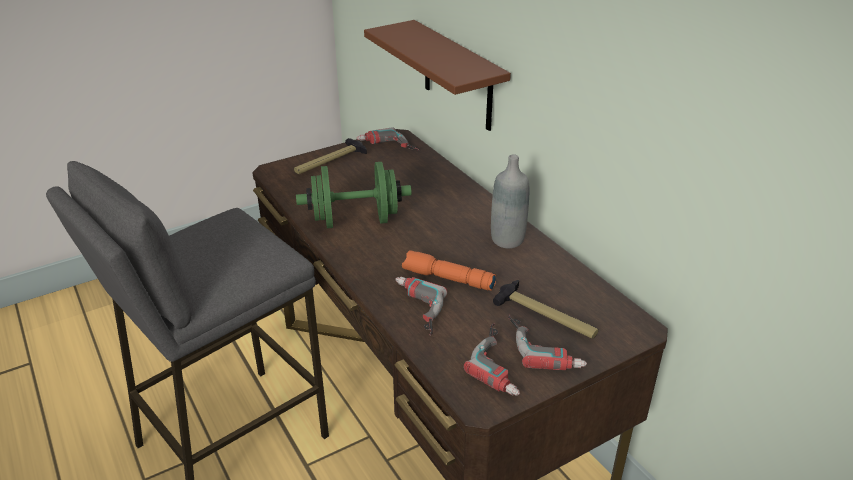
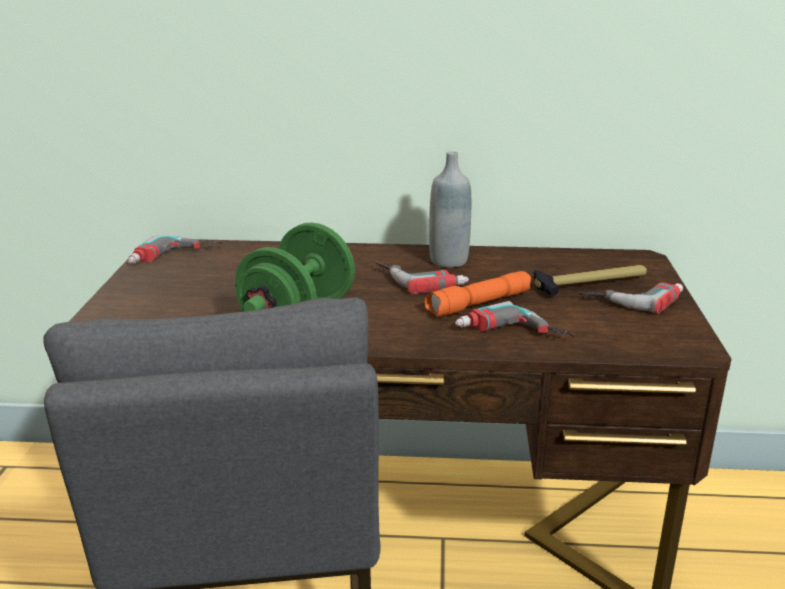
camera: 55 degrees left, 10 degrees down
hammer [294,138,367,174] -> none
brown shelf [364,20,511,131] -> none
power drill [464,323,520,395] -> power drill moved to [375,262,469,294]

